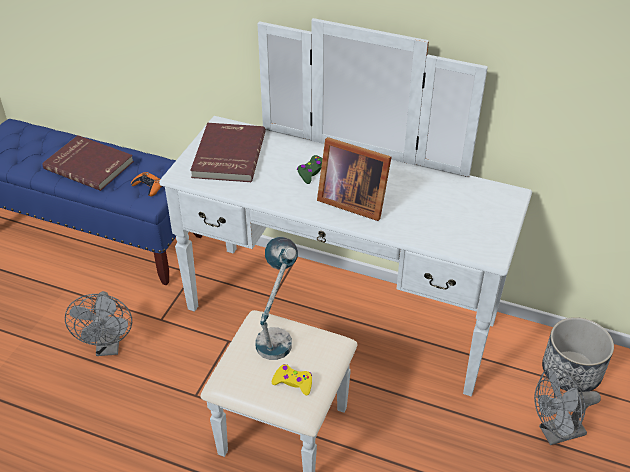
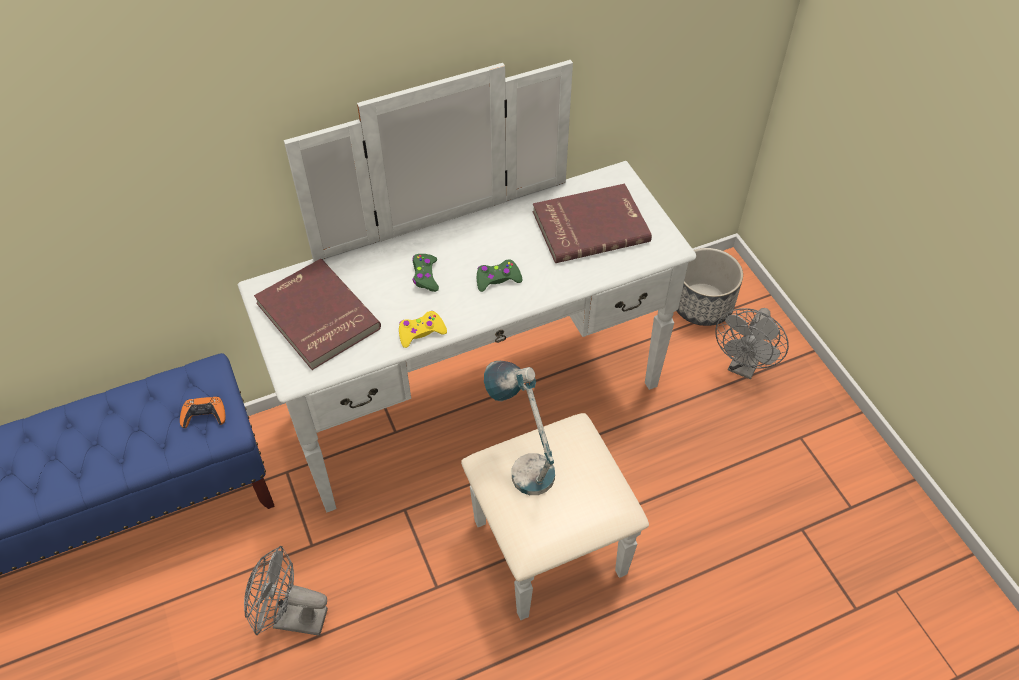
camera: 45 degrees left, 10 degrees up
red book [43,135,134,191] -> red book moved to [533,184,652,263]
grey fan [65,291,132,356] -> grey fan turned 150 degrees clockwise [244,546,328,636]
yellow game controller [272,364,312,395] -> yellow game controller moved to [399,311,447,348]
picture frame [317,137,392,221] -> green game controller [477,259,522,292]

